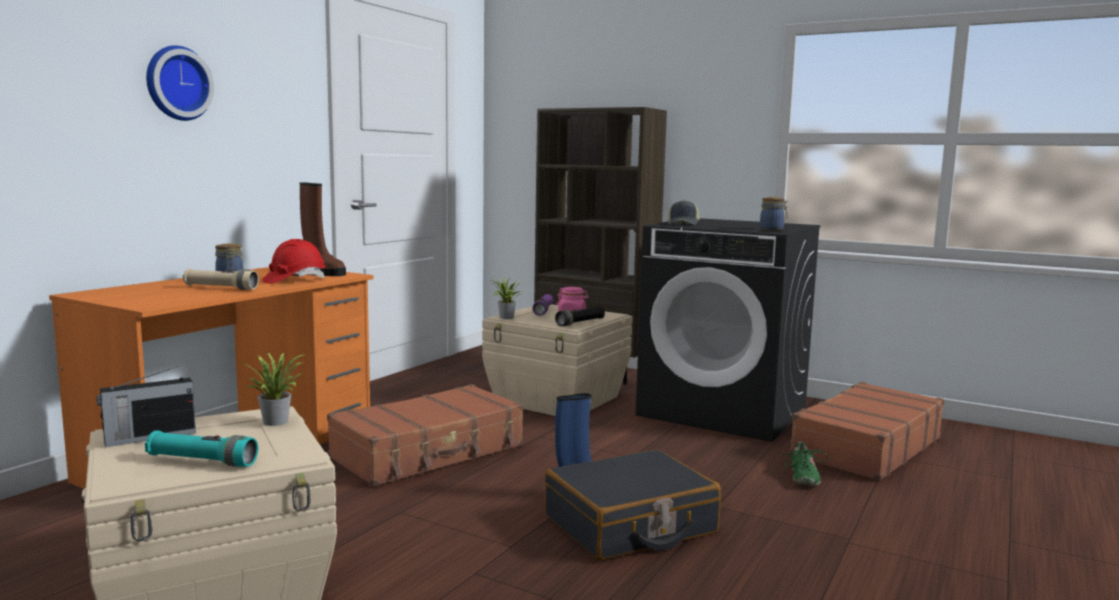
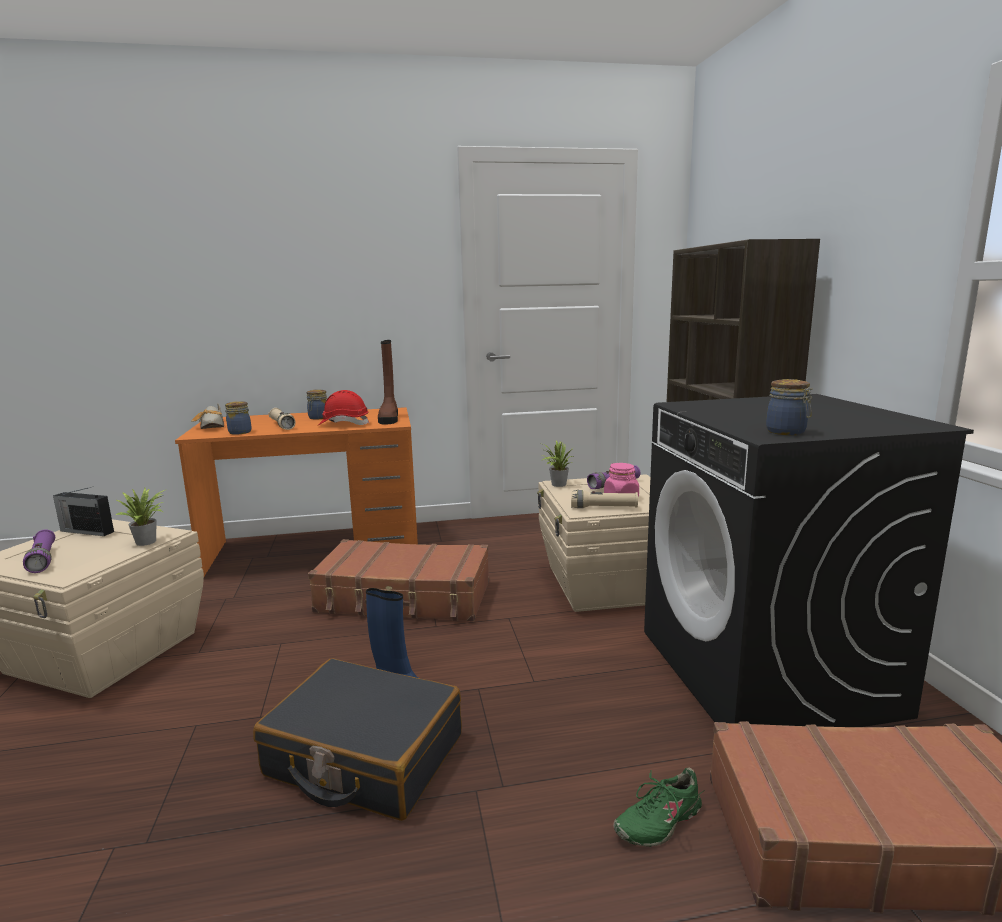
camera: 50 degrees right, 5 degrees up
turquoise flashlight [145,430,258,467] -> purple flashlight [23,529,55,573]
wall clock [146,45,214,121] -> none
black flashlight [555,306,605,326] -> beige flashlight [571,490,638,508]
cap [668,200,699,225] -> none
none -> shoe [191,403,224,429]
none -> jar [225,401,251,435]

